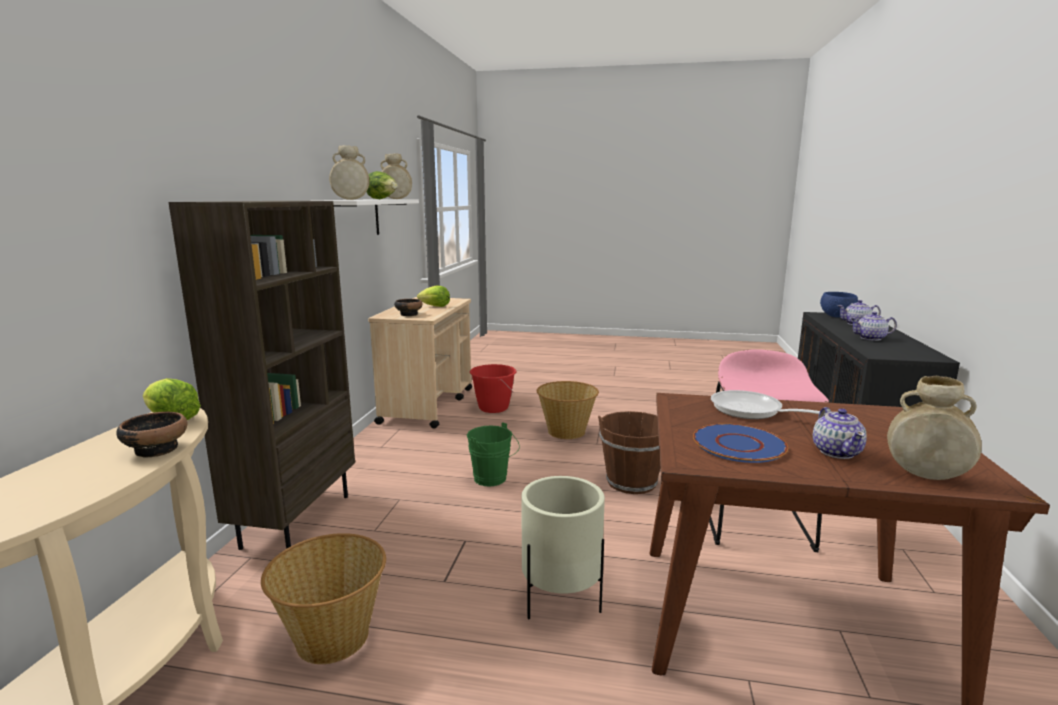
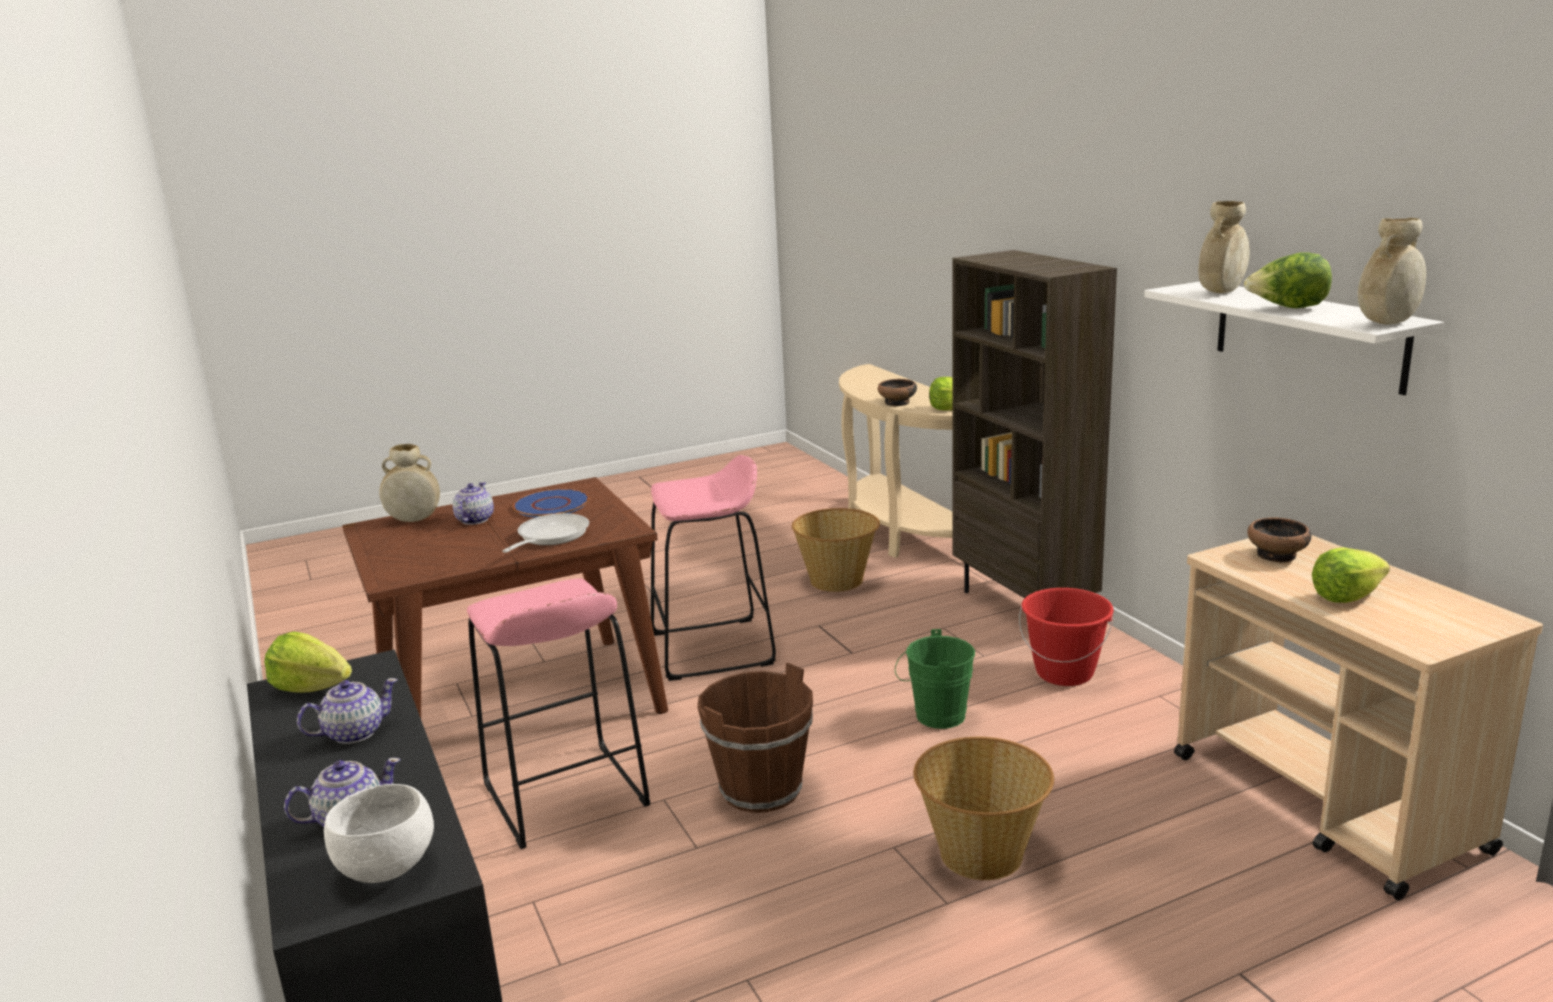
camera: 145 degrees right, 5 degrees up
red bucket [470,364,517,413] -> red bucket moved to [1019,588,1114,686]
beige planter [522,476,605,620] -> pink stool [651,455,776,681]
frying pan [711,390,826,419] -> frying pan turned 75 degrees counterclockwise [502,513,589,553]
teapot [813,407,867,459] -> teapot turned 45 degrees clockwise [453,482,494,525]
blue bowl [820,292,858,318] -> white bowl [324,784,434,883]
none -> lettuce [264,632,352,693]

